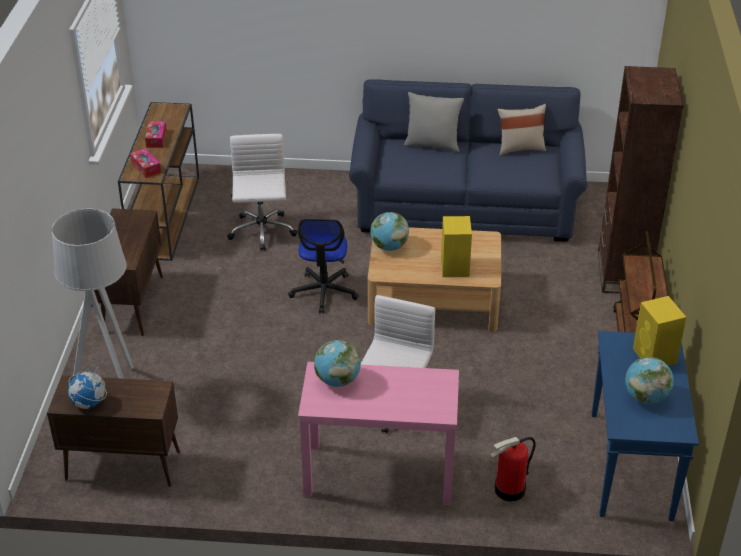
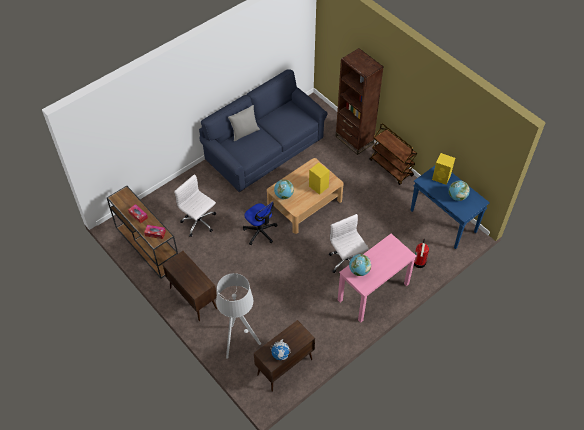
camera: 45 degrees left, 15 degrees up
beige pillow [497,104,546,156] -> none

